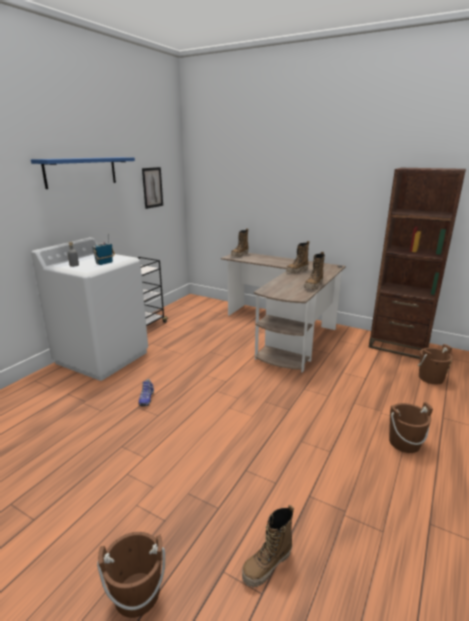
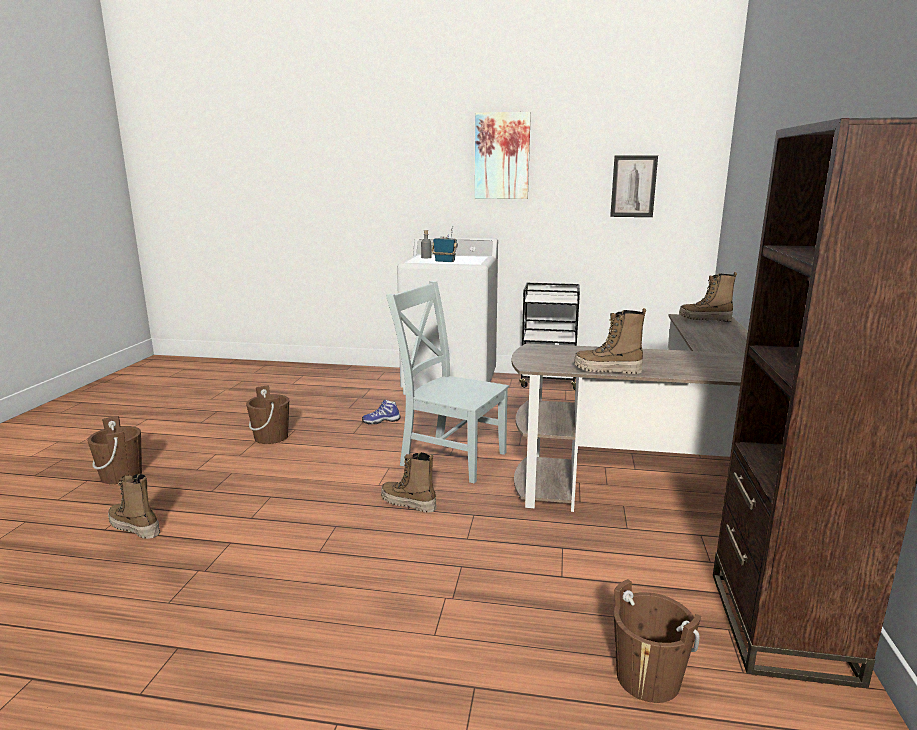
camera: 70 degrees right, 5 degrees down
blue shelf [31,157,135,189] -> picture [475,112,531,199]
boot [286,241,310,274] -> boot moved to [381,452,436,513]
brown bucket [389,402,433,453] -> brown bucket moved to [246,385,289,444]
none -> grey chair [386,281,509,483]

